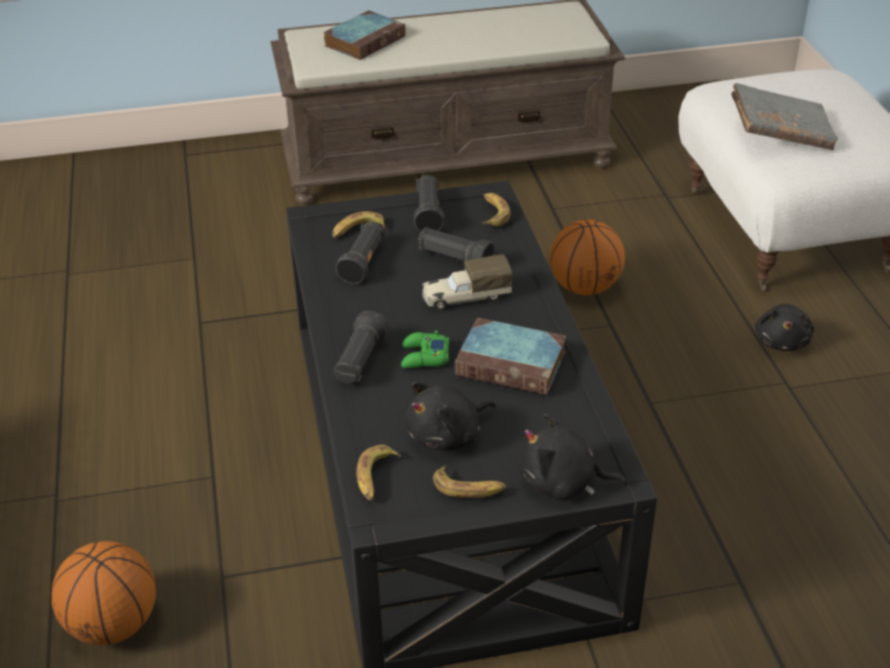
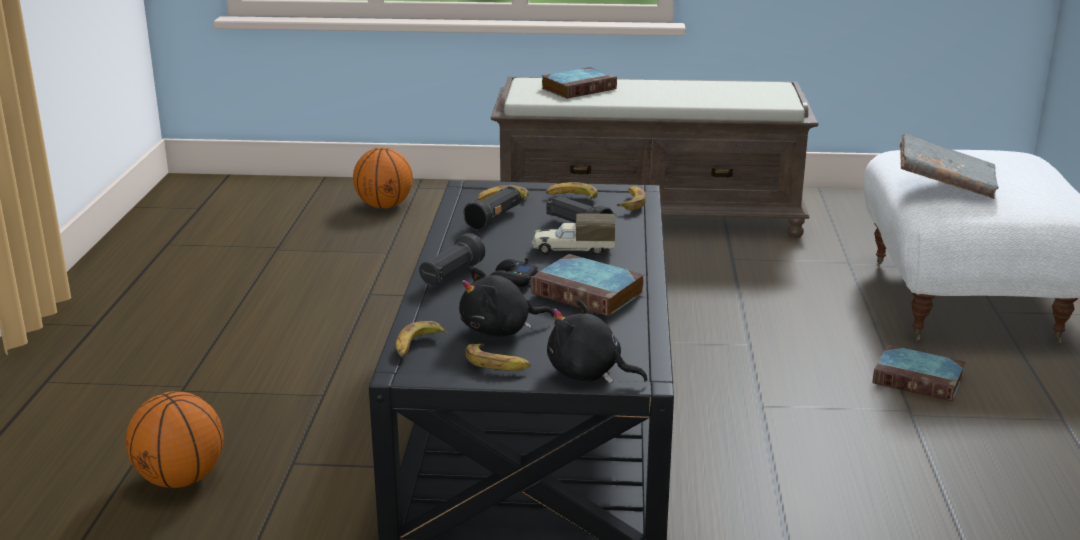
camera: 15 degrees right, 15 degrees down
green game controller [401,330,449,368] -> black game controller [489,258,538,287]
black flashlight [414,175,444,232] -> banana [546,182,598,200]
basketball [550,219,625,295] -> basketball moved to [353,148,413,208]
black plush toy [755,304,814,351] -> book [872,345,966,401]

